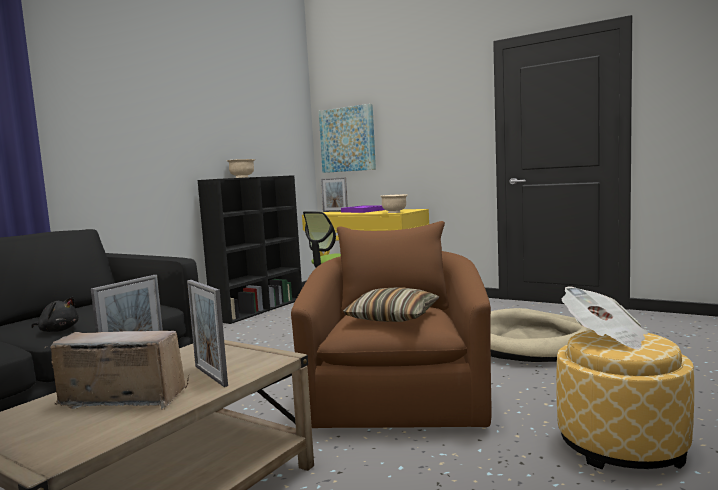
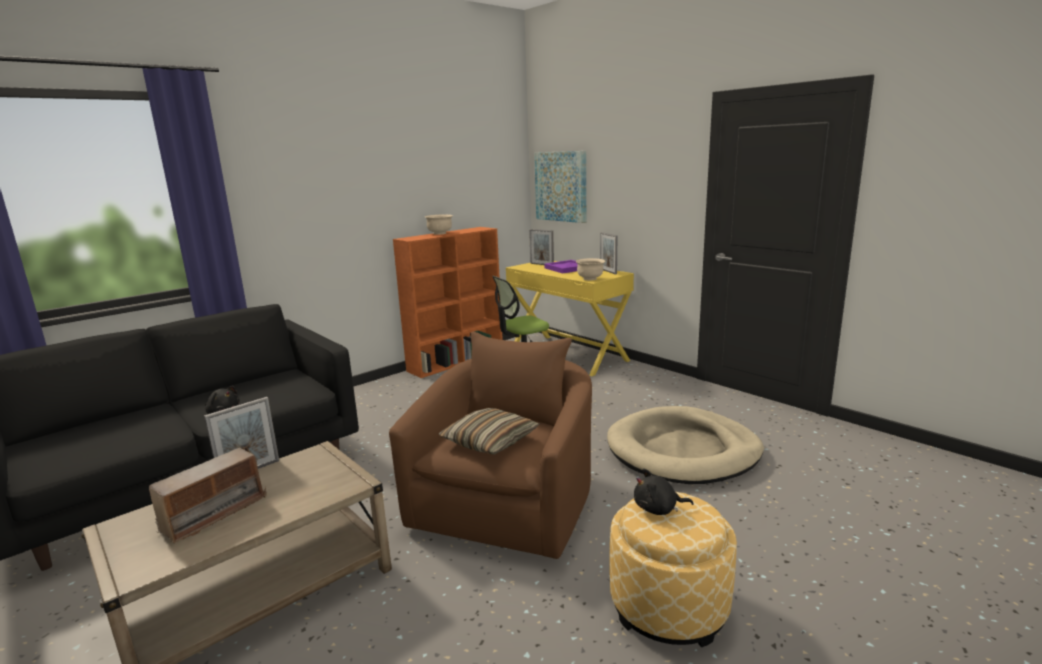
camera: 15 degrees right, 10 degrees up
radio [45,331,189,409] -> radio turned 105 degrees clockwise [149,447,267,544]
picture frame [187,280,228,387] -> picture frame moved to [600,232,617,275]
black bookcase [198,175,302,324] -> orange bookcase [393,227,503,378]
newspaper [561,287,648,350] -> black plush toy [634,468,694,515]

